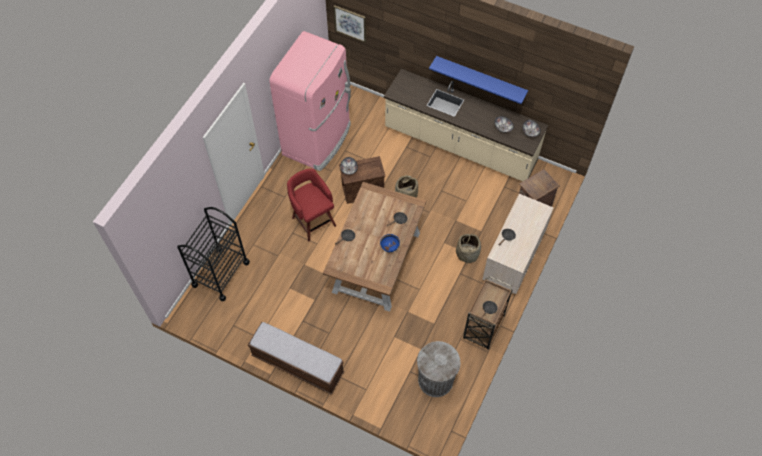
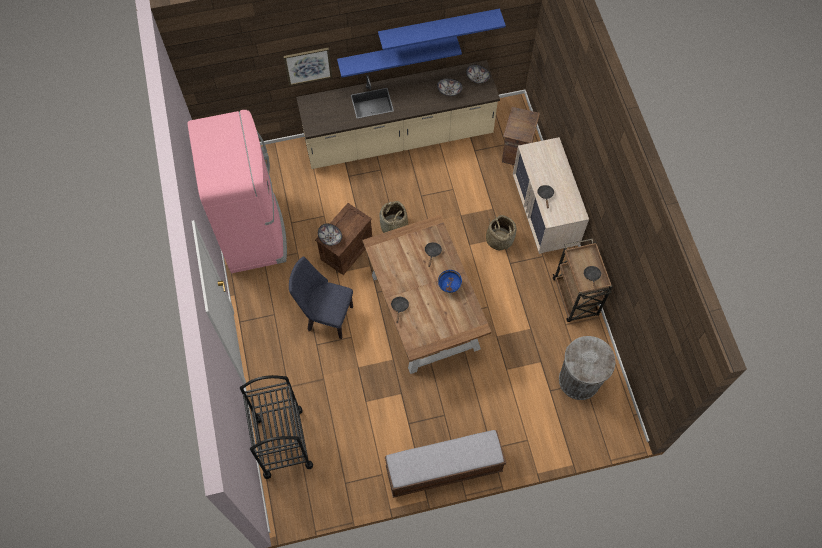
camera: 40 degrees left, 5 degrees up
red stool [287,168,336,241] -> blue chair [289,256,353,339]
picture [333,5,366,43] -> picture moved to [284,48,332,86]
none -> blue shelf [378,9,506,50]

